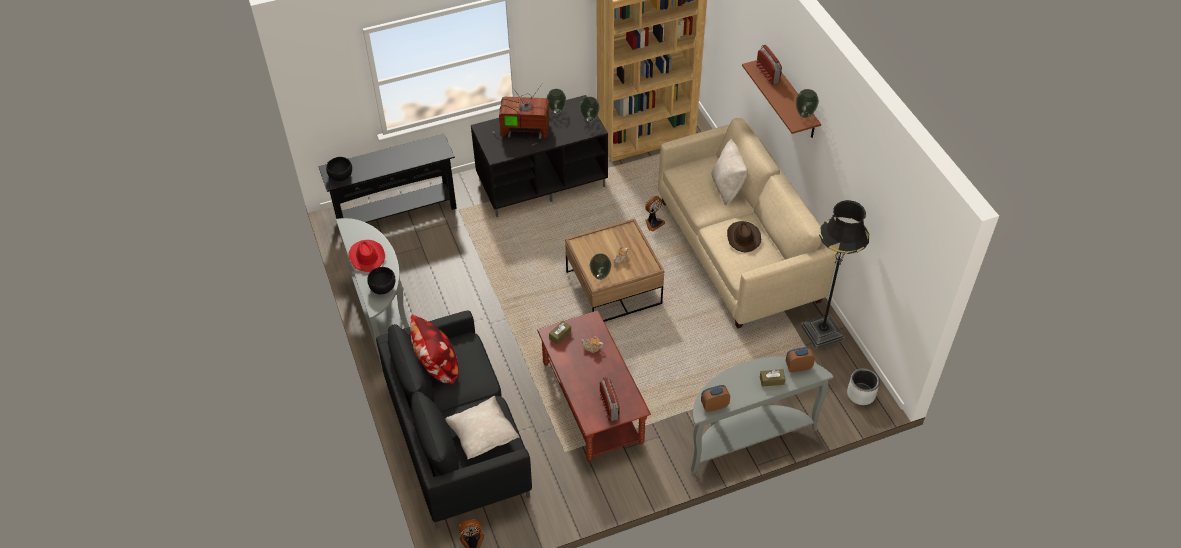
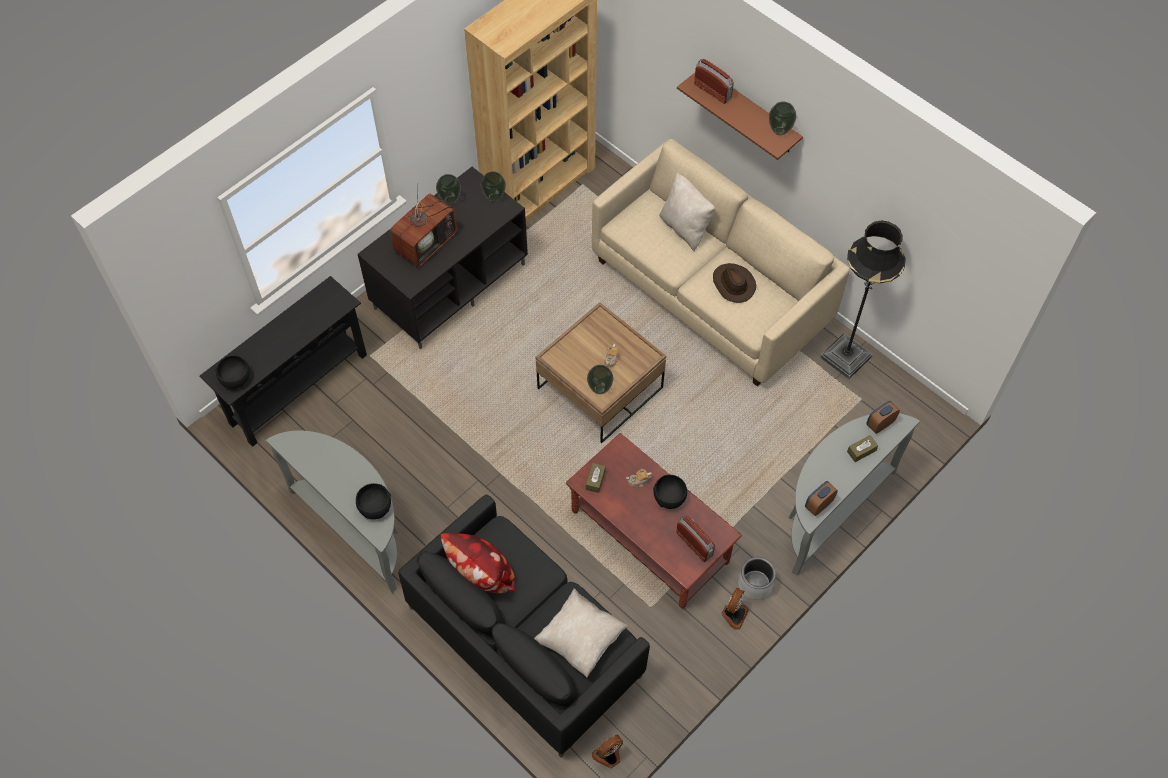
camera: 25 degrees left, 10 degrees up
red hat [348,240,385,272] -> none
television [493,83,550,145] -> television turned 150 degrees clockwise [390,184,457,267]
fan [645,196,665,231] -> fan moved to [721,588,749,630]
grey planter [847,368,880,405] -> grey planter moved to [738,557,776,600]
none -> black bowl [653,475,687,509]

